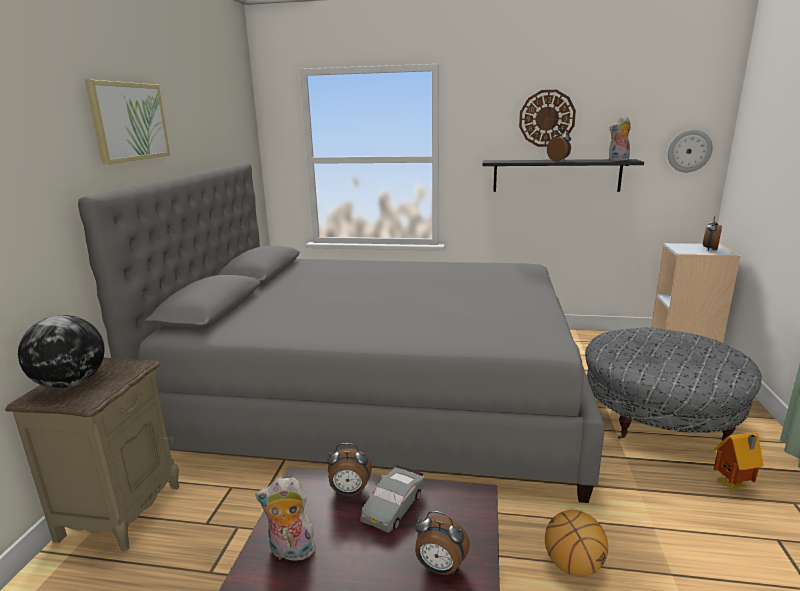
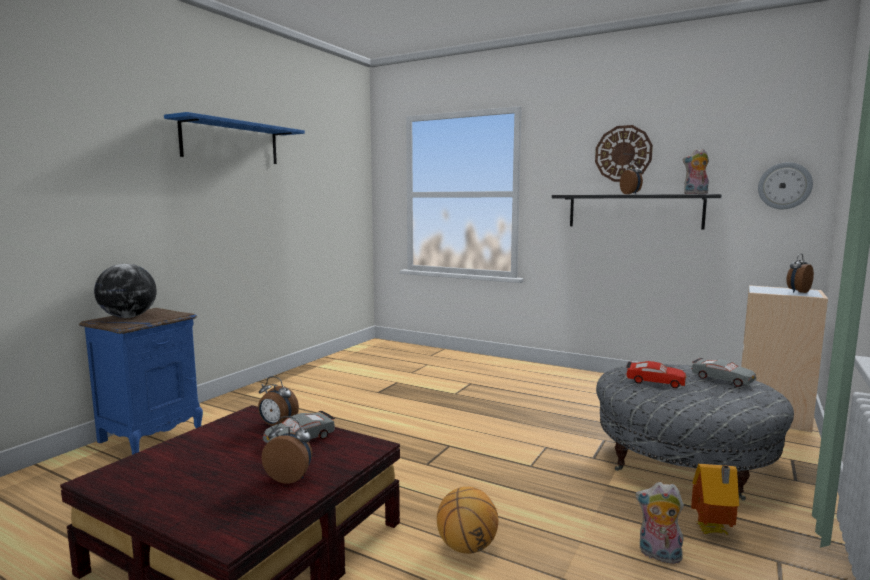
camera: 20 degrees right, 10 degrees down
beige nightstand [5,357,179,552] -> blue nightstand [79,308,203,455]
grey bed [78,162,605,503] -> none
picture [85,80,170,165] -> blue shelf [164,112,305,164]
plush toy [256,477,318,561] -> plush toy moved to [635,482,684,564]
alarm clock [415,511,470,575] -> alarm clock turned 150 degrees clockwise [261,416,312,484]
none -> red toy car [625,361,686,388]
none -> grey toy car [691,358,756,387]

